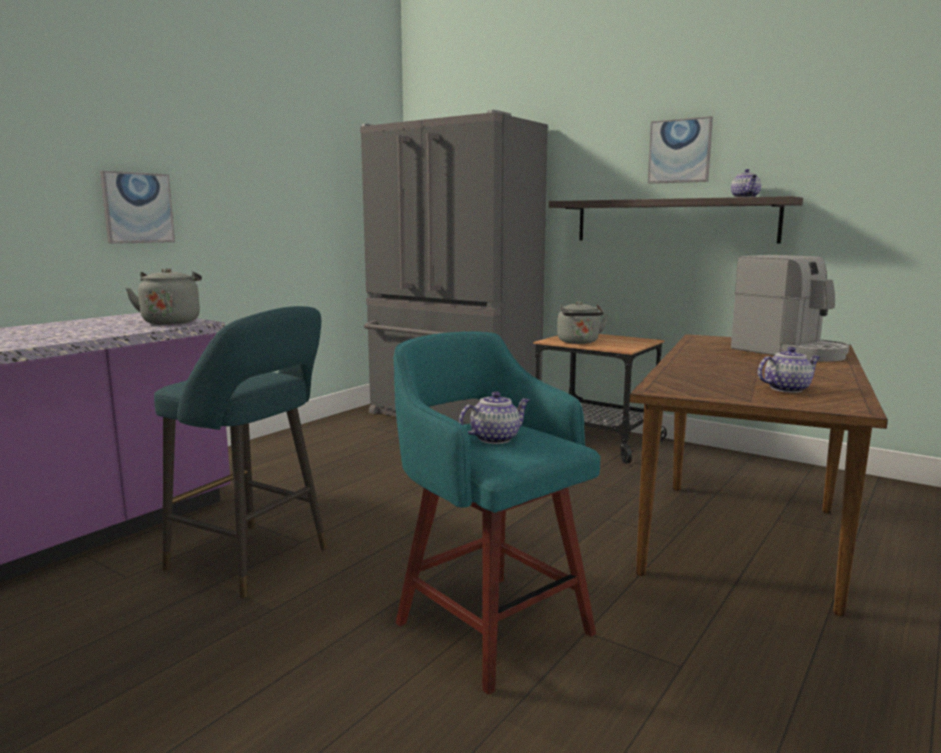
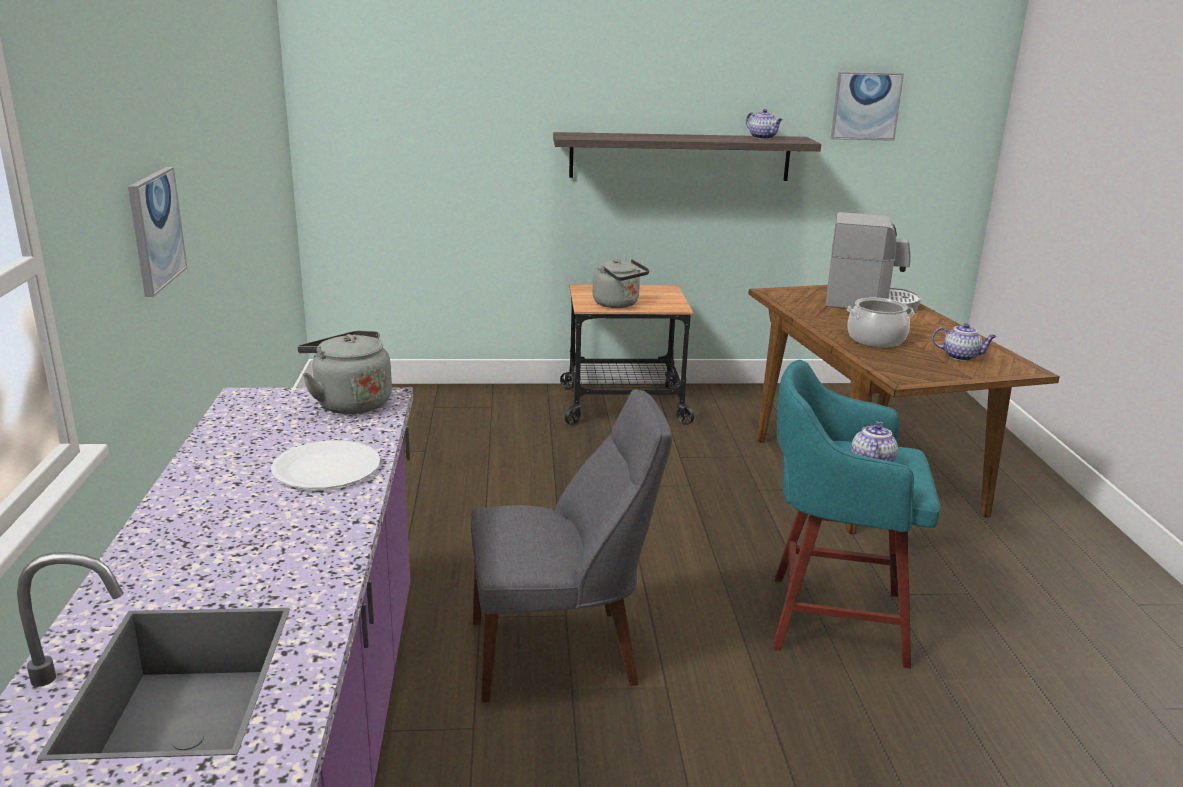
camera: 40 degrees left, 10 degrees up
turquoise stool [154,306,327,598] -> grey chair [471,389,672,703]
grey fridge [360,110,548,425] -> none
picture [648,116,713,184] -> picture moved to [831,72,904,141]
teapot [758,347,821,393] -> teapot turned 75 degrees clockwise [932,323,997,361]
none -> white plate [271,440,381,489]
none -> cooking pot [847,298,915,347]

